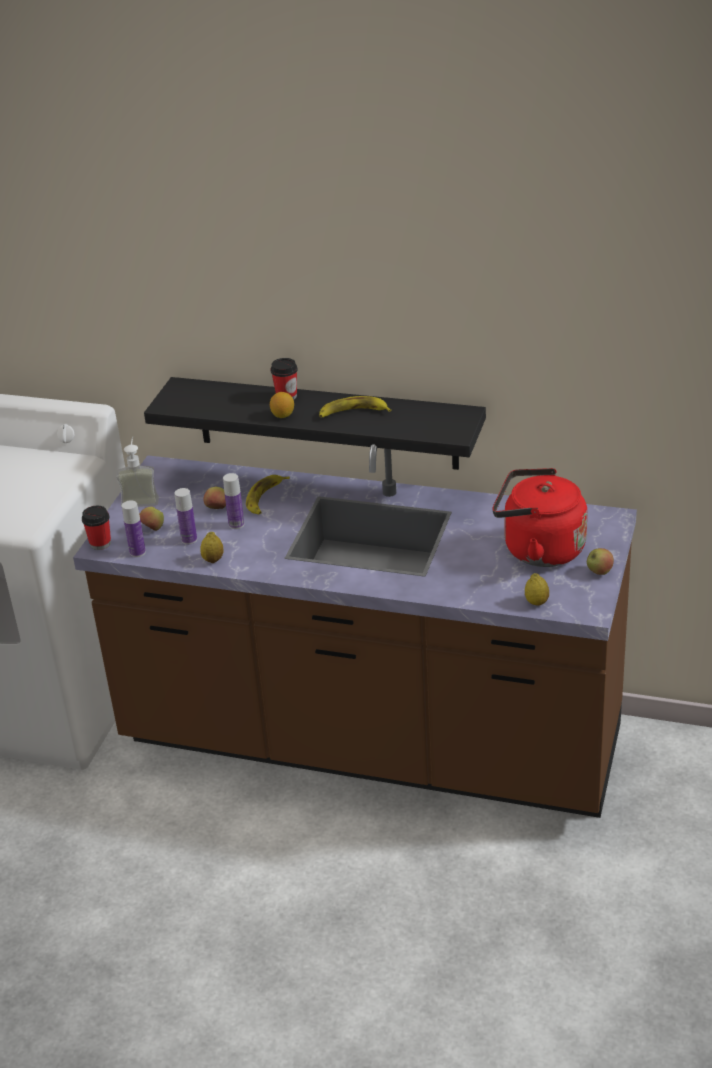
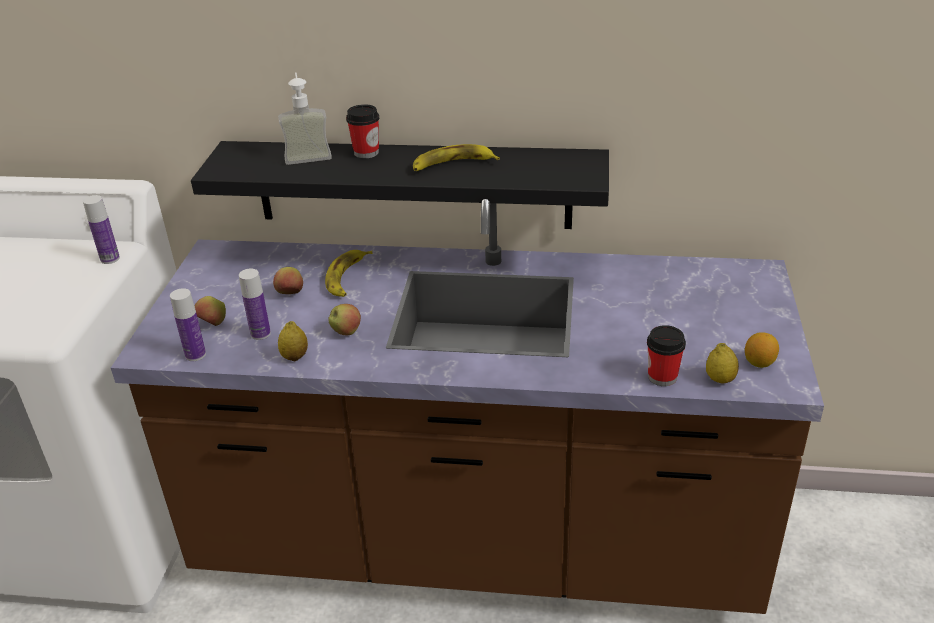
camera: 10 degrees left, 0 degrees up
cup [82,506,111,550] -> cup moved to [647,325,686,386]
soap dispenser [116,437,159,507] -> soap dispenser moved to [278,72,332,165]
bottle [223,473,244,529] -> bottle moved to [83,195,120,264]
lemon [270,392,294,418] -> lemon moved to [745,332,779,368]
red kettle [492,468,587,567] -> none
apple [587,548,614,575] -> apple moved to [328,304,361,335]

